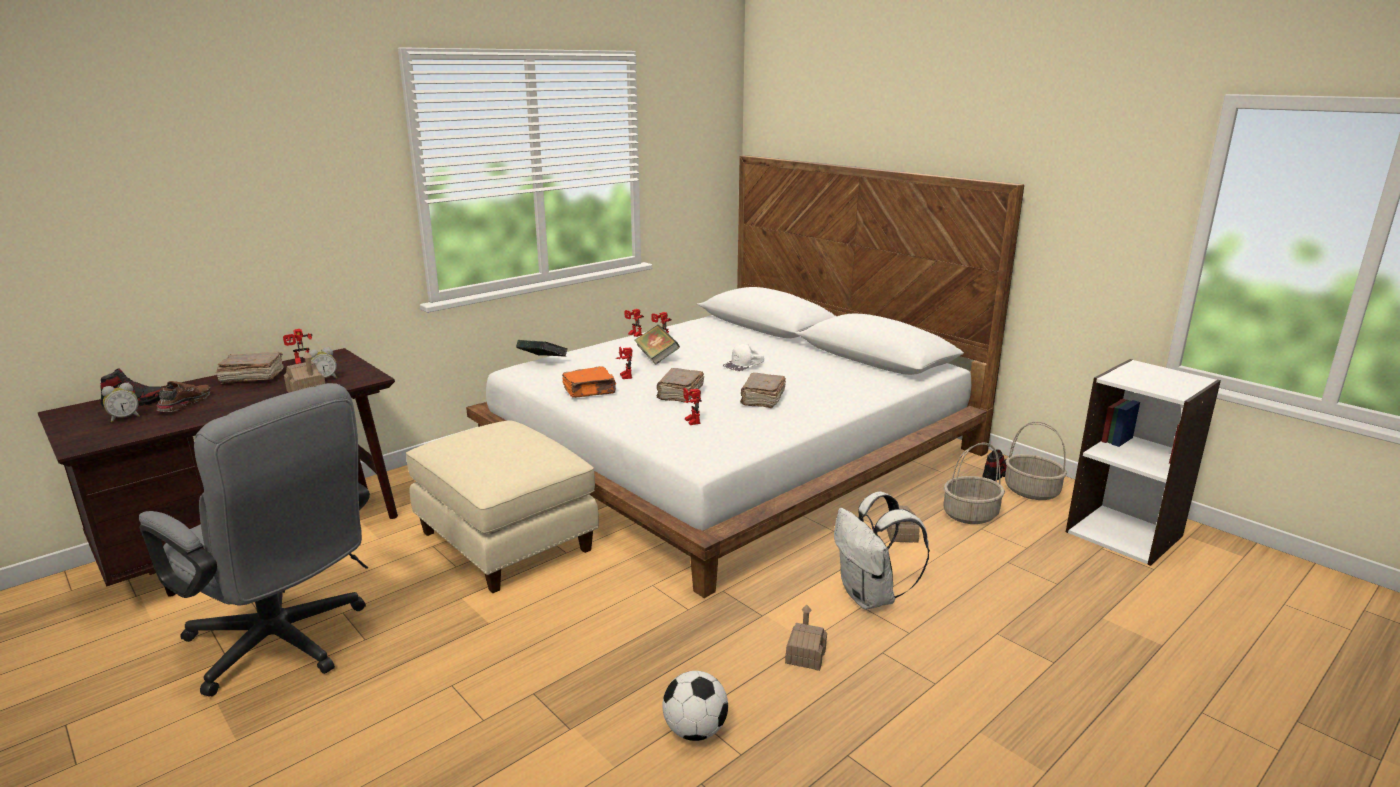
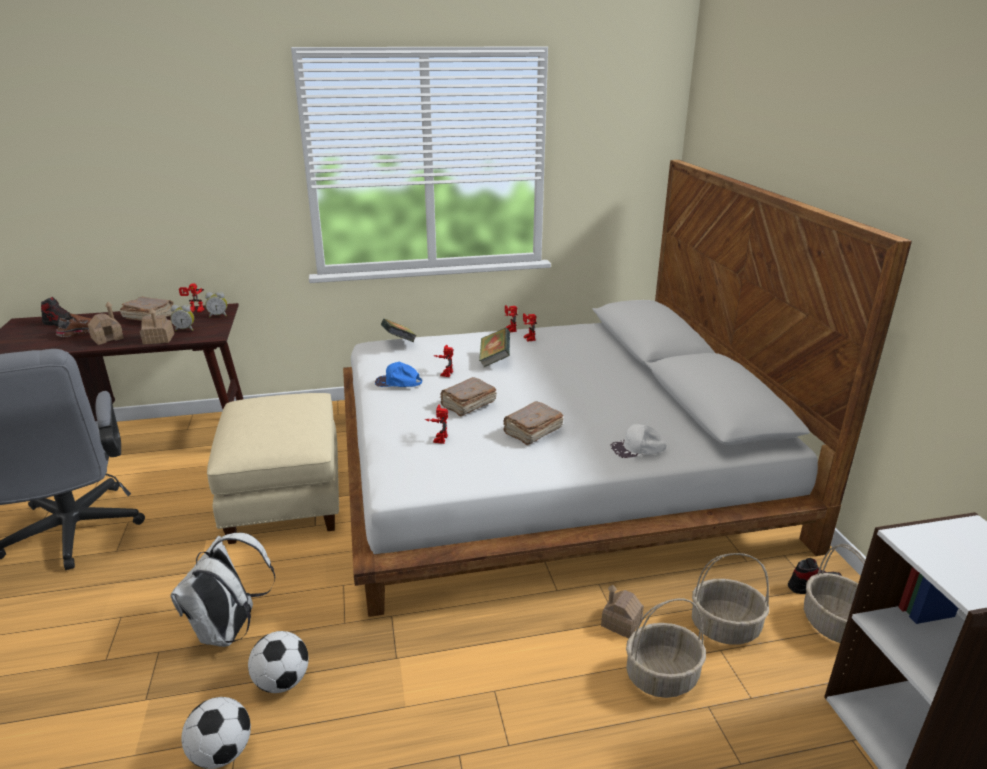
camera: 30 degrees right, 5 degrees up
alarm clock [102,383,140,423] -> alarm clock moved to [205,292,227,317]
orange book [562,366,616,398] -> blue cap [375,362,422,387]
white cap [722,344,764,371] -> white cap moved to [610,424,666,458]
toy house [785,605,827,671] -> toy house moved to [88,302,124,345]
white backpack [834,492,930,610] -> white backpack moved to [170,533,275,647]
none -> football [248,631,309,693]
none -> basket [626,598,706,698]

